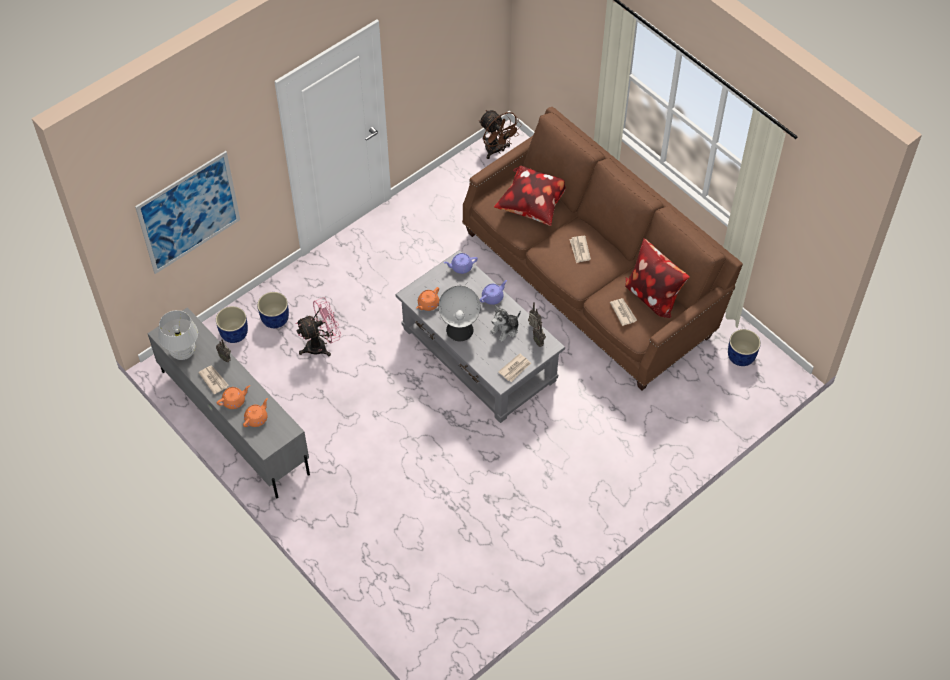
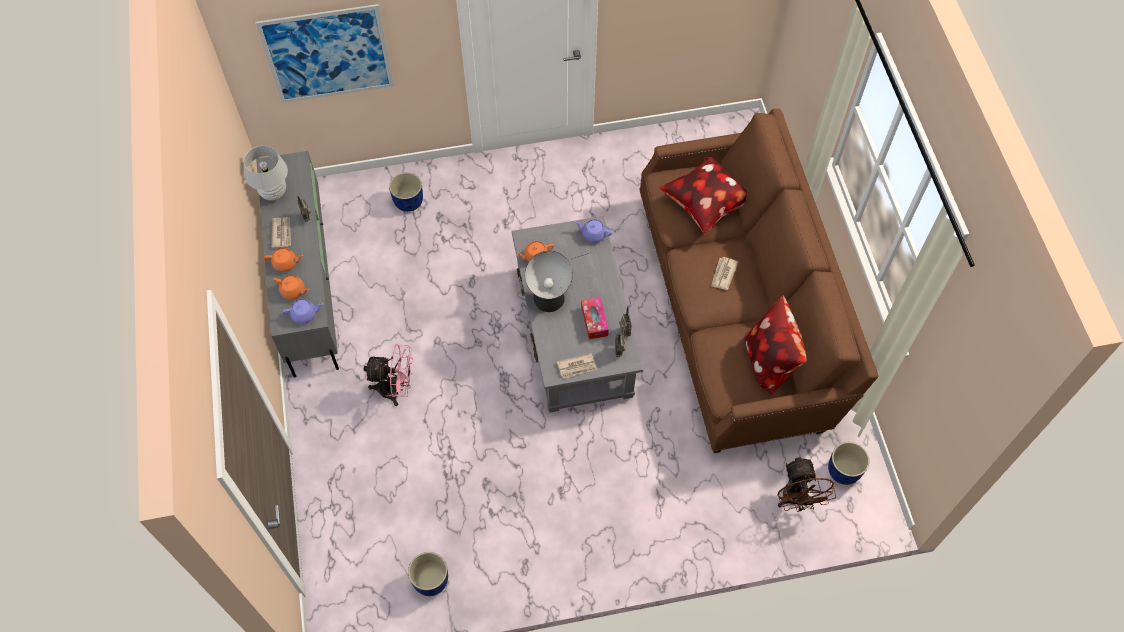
camera: 30 degrees right, 5 degrees up
blue planter [216,306,248,343] -> blue planter moved to [408,552,448,596]
orange teapot [243,398,268,427] -> orange teapot turned 45 degrees clockwise [273,275,310,300]
pink fan [296,297,341,356] -> pink fan moved to [364,344,413,406]
brown fan [479,110,522,159] -> brown fan moved to [777,456,836,512]
purple teapot [480,280,507,305] -> purple teapot moved to [282,299,323,324]
plush toy [490,306,521,342] -> tissue box [581,297,609,339]
newspaper [610,298,637,326] -> none

